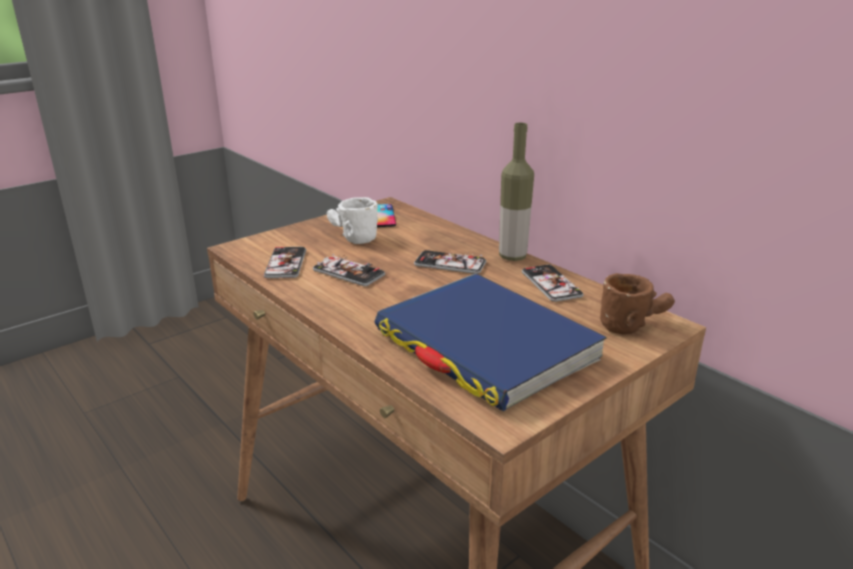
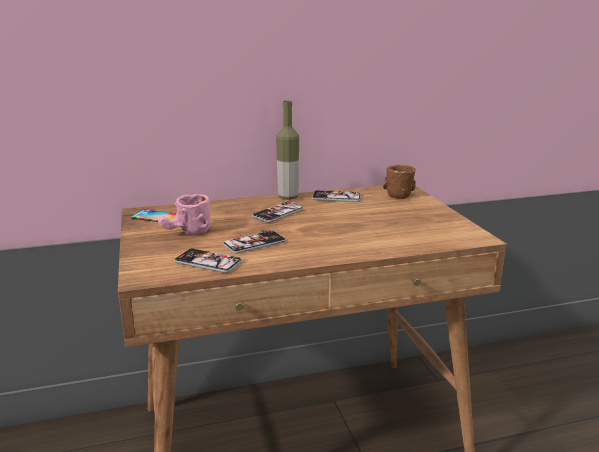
camera: 65 degrees left, 5 degrees down
white mug [327,197,378,244] -> pink mug [158,194,211,235]
blue book [375,273,607,411] -> none

